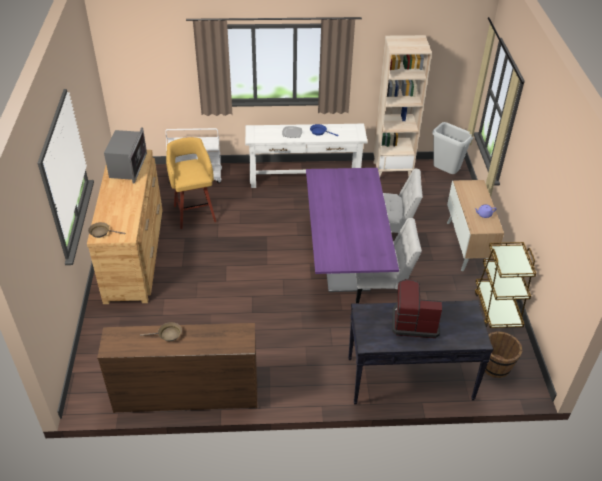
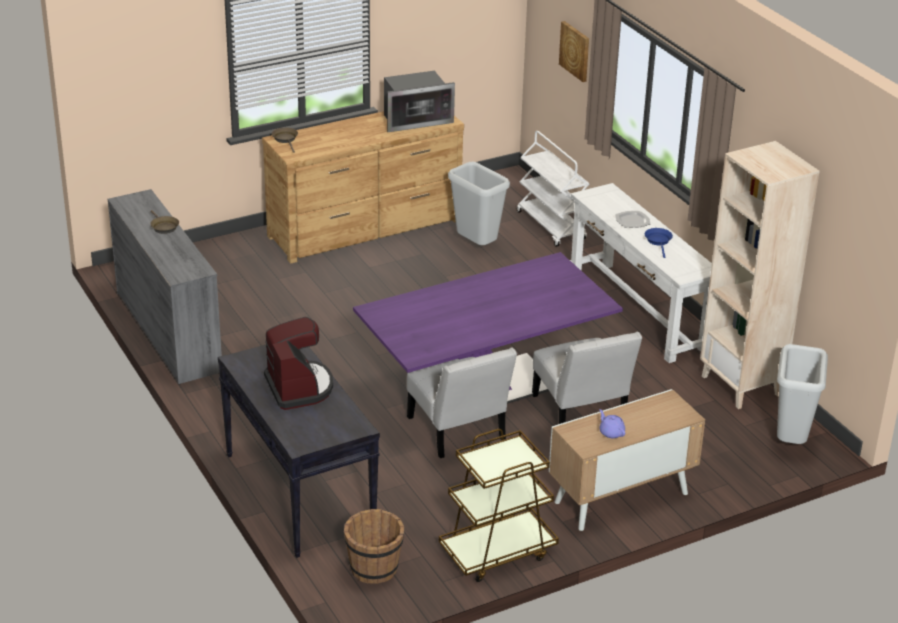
camera: 65 degrees right, 10 degrees down
brown dresser [97,323,257,413] -> grey dresser [108,189,222,384]
yellow stool [166,137,216,229] -> grey trash can [448,162,510,245]
none -> picture [559,21,589,82]

